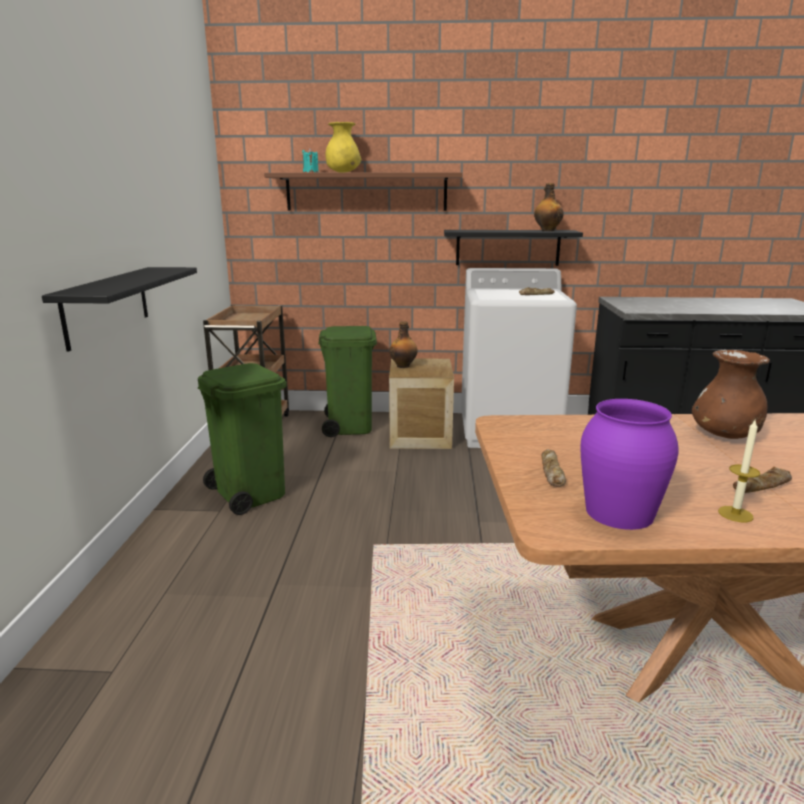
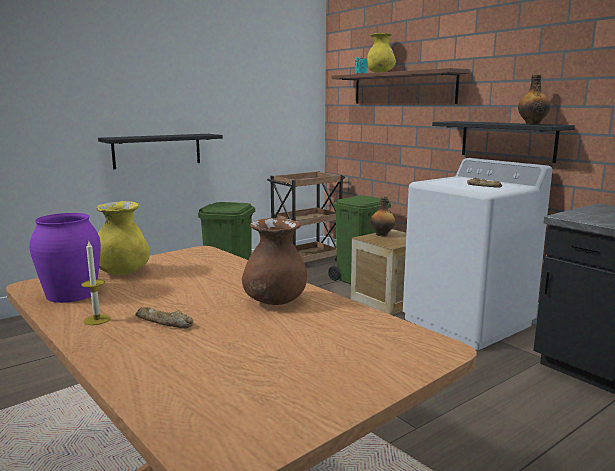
camera: 50 degrees right, 5 degrees down
bread [541,449,566,487] -> yellow vase [96,201,150,275]

